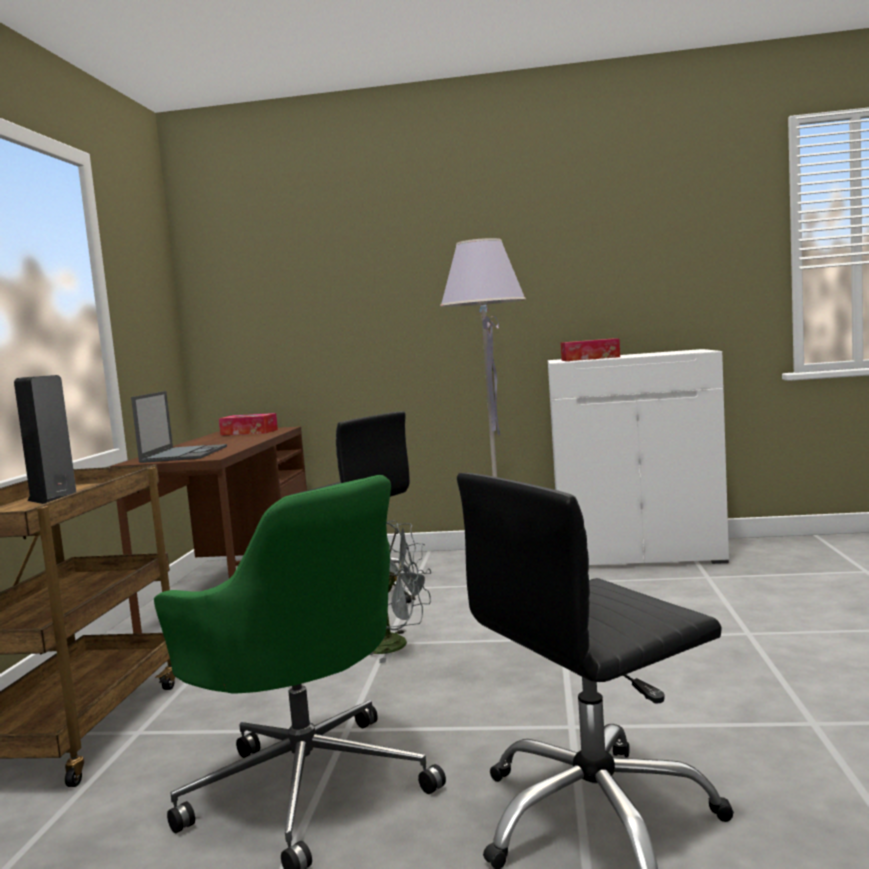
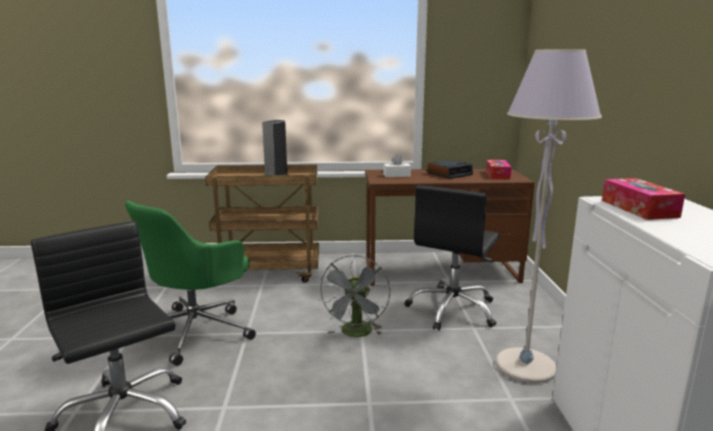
camera: 80 degrees right, 10 degrees up
laptop [131,391,227,463] -> white tissue box [383,154,411,177]
none -> alarm clock [428,160,473,179]

